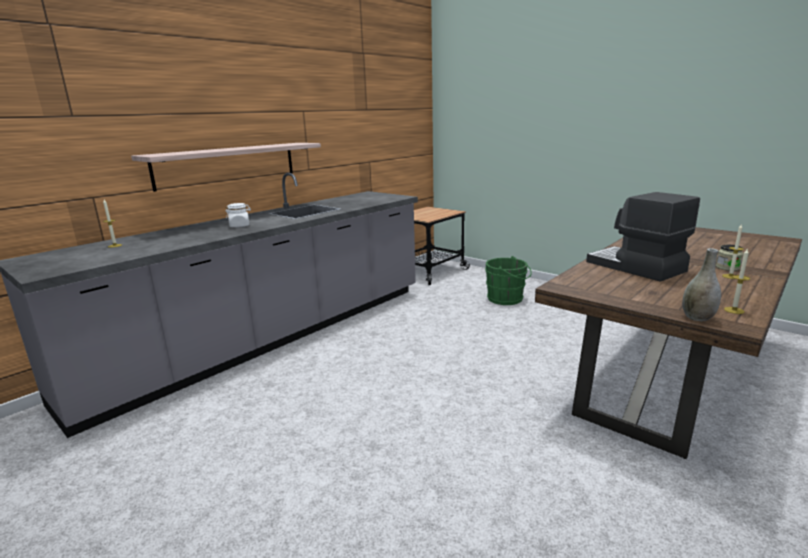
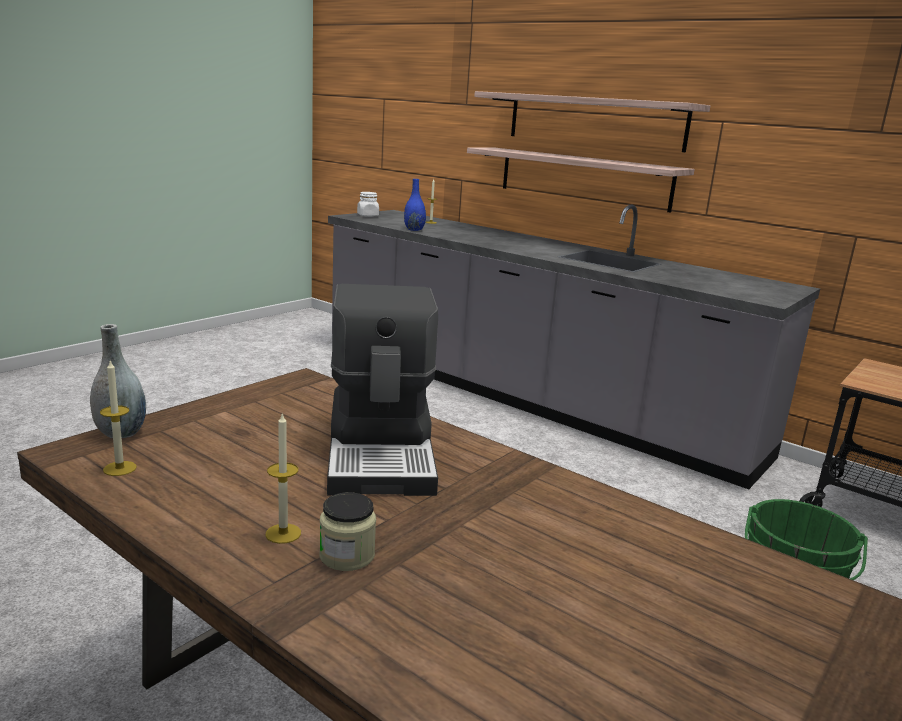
camera: 85 degrees right, 0 degrees up
white jar [225,203,251,228] -> white jar moved to [357,192,379,217]
coffee machine [586,192,700,282] -> coffee machine turned 120 degrees clockwise [327,284,438,496]
none -> blue vase [404,179,426,231]
none -> shelf [474,91,710,153]

